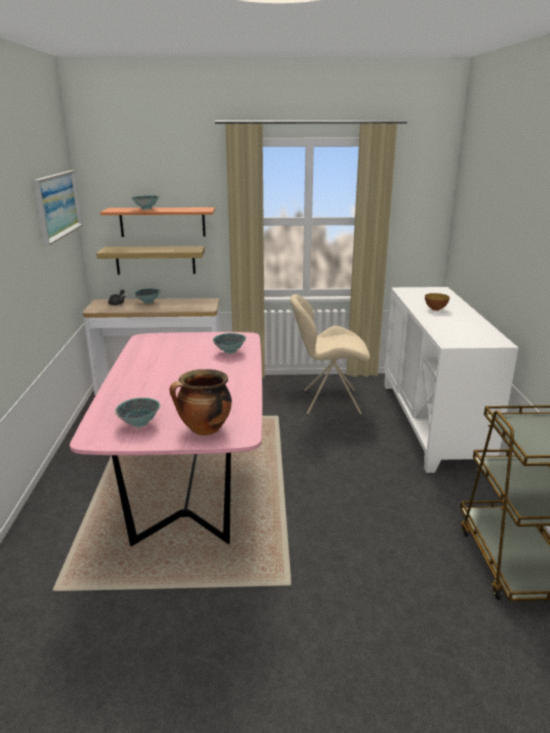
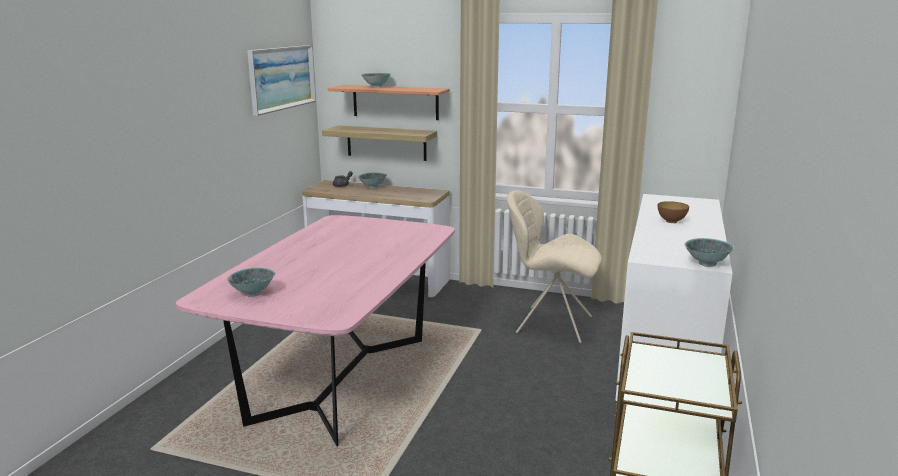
camera: 20 degrees right, 5 degrees down
cooking pot [169,369,232,435] -> none
bowl [212,333,246,354] -> bowl moved to [685,238,735,267]

